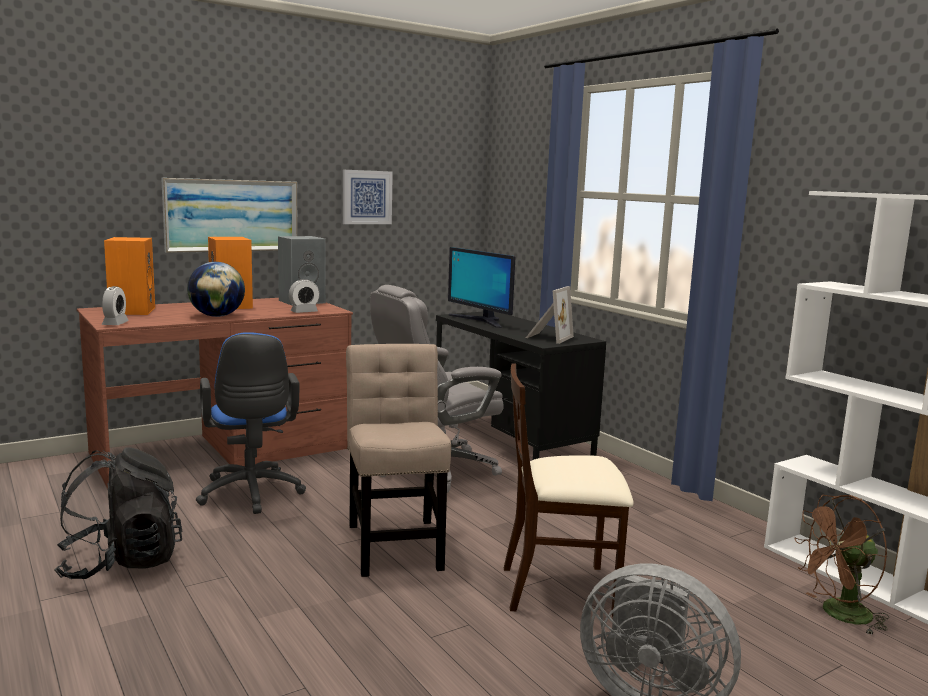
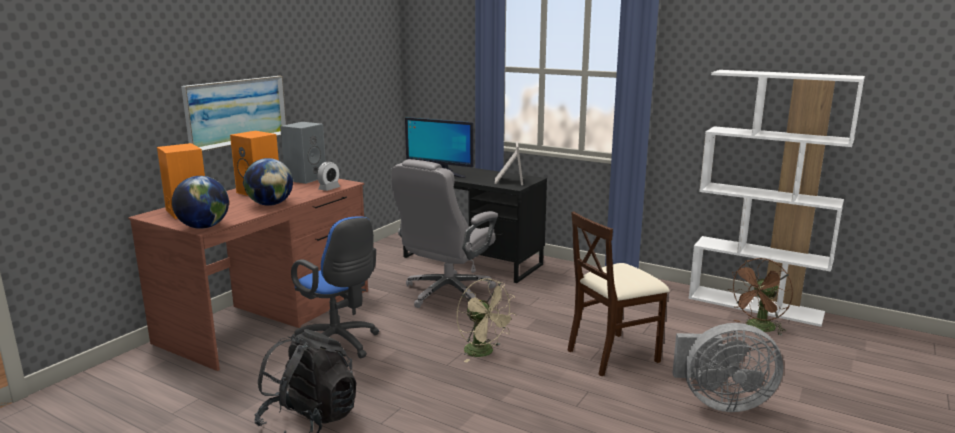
camera: 25 degrees left, 5 degrees up
alarm clock [102,286,129,325] -> globe [172,176,229,229]
picture [343,170,393,224] -> none
beige chair [346,344,451,577] -> beige fan [457,279,516,363]

